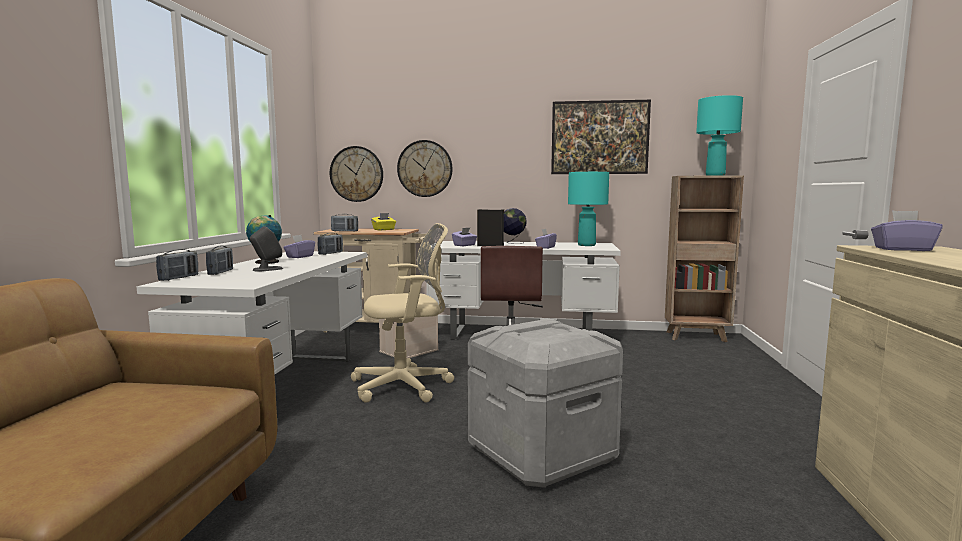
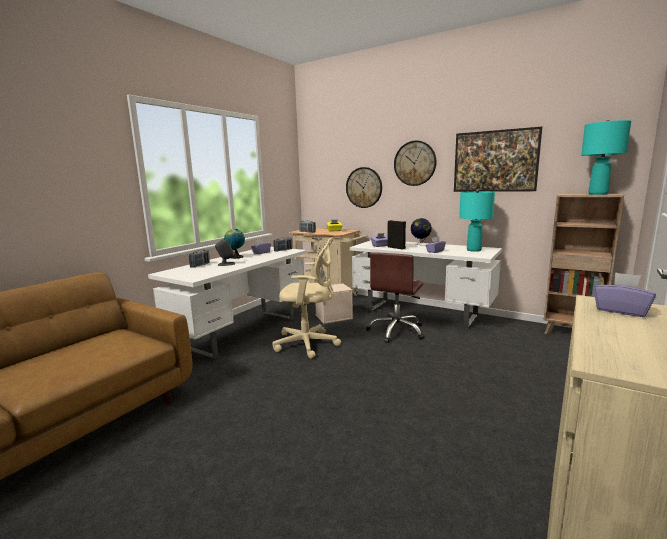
camera: 25 degrees right, 5 degrees up
radio [156,249,198,281] -> none
wall clock [330,146,383,202] -> wall clock moved to [394,141,436,186]
grey storage box [468,318,623,488] -> none

